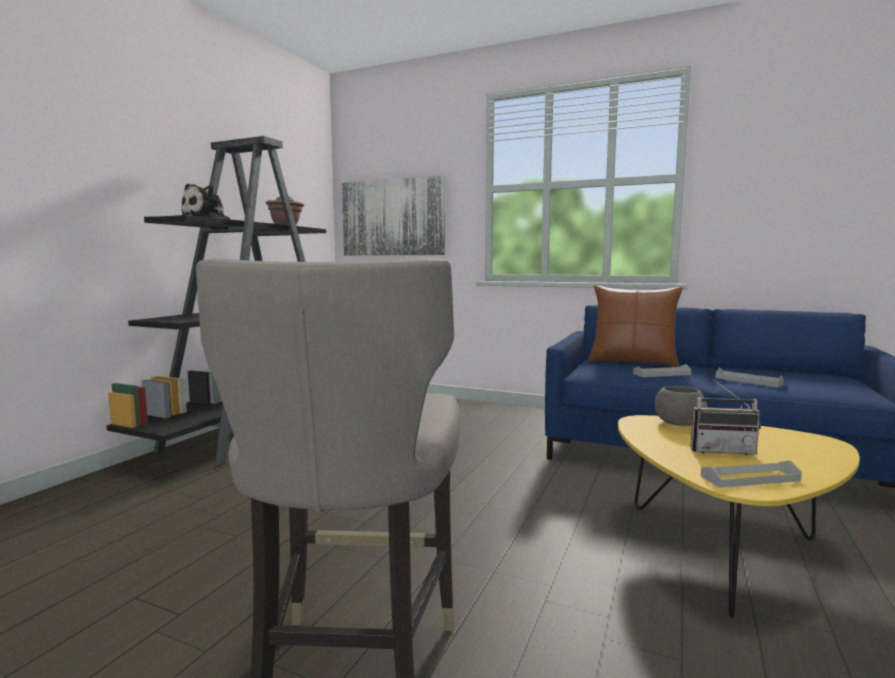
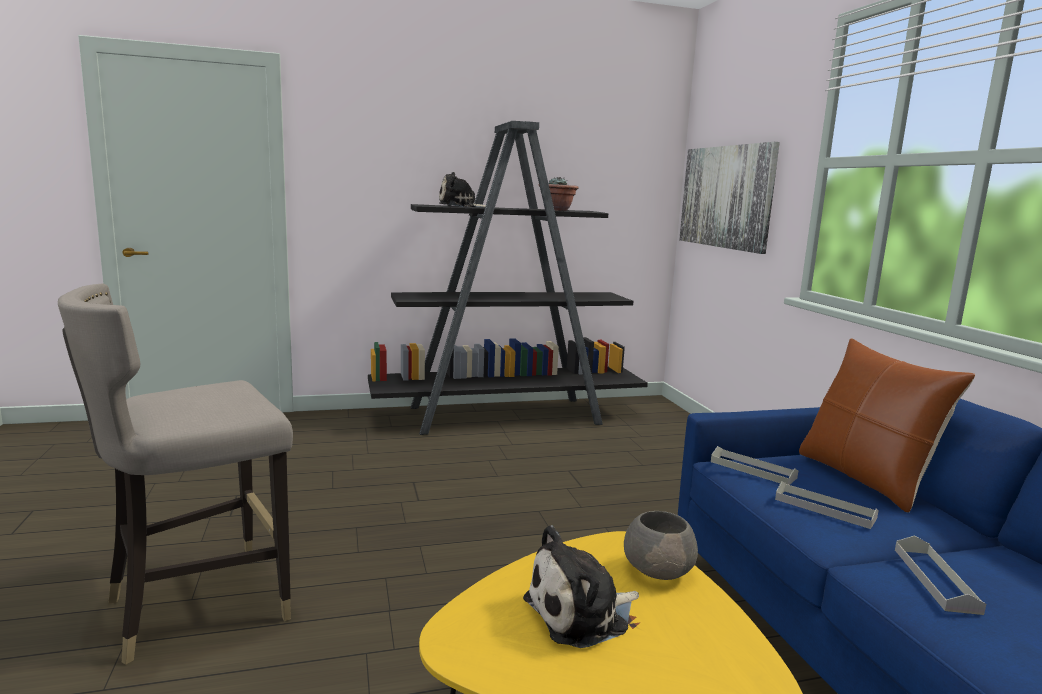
camera: 50 degrees right, 5 degrees up
radio [691,379,761,455] -> plush toy [523,525,639,648]
grey tray [701,461,802,488] -> grey tray moved to [711,446,799,485]

